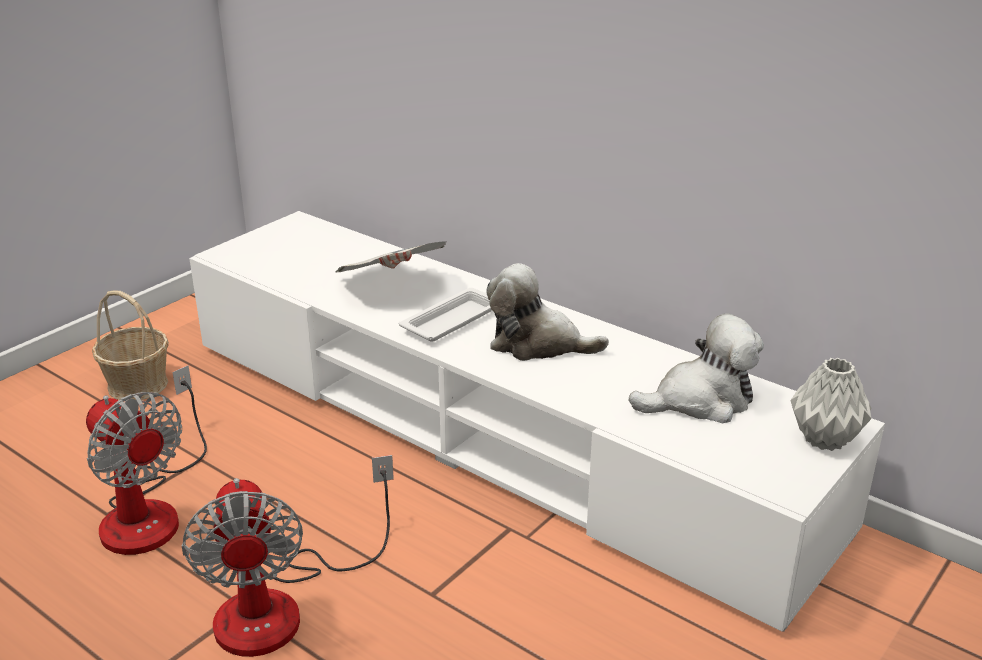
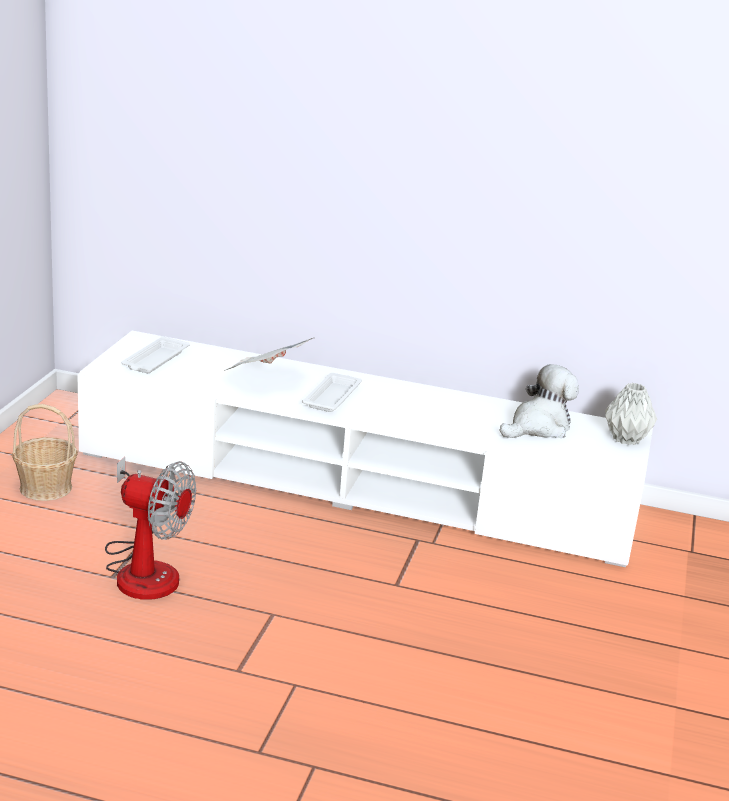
camera: 25 degrees left, 5 degrees down
fan [182,455,394,657] -> none
plush toy [486,263,609,361] -> none
none -> white tray [121,336,190,373]

